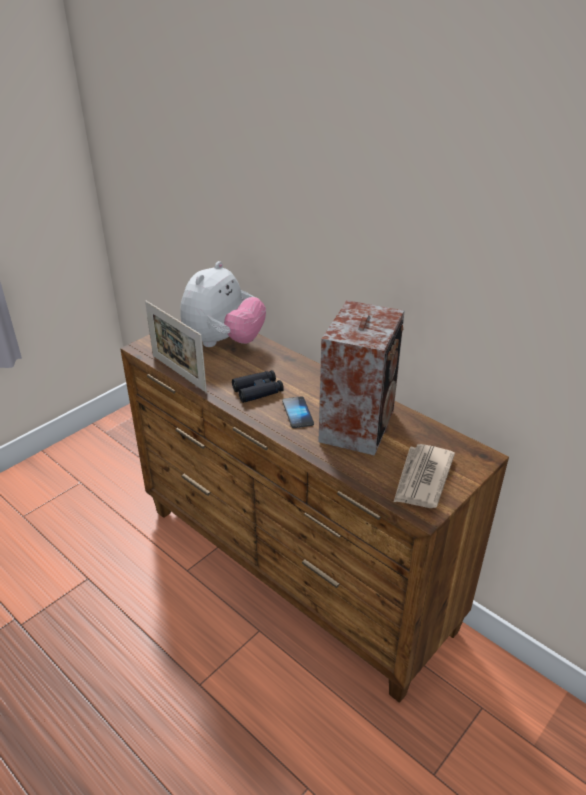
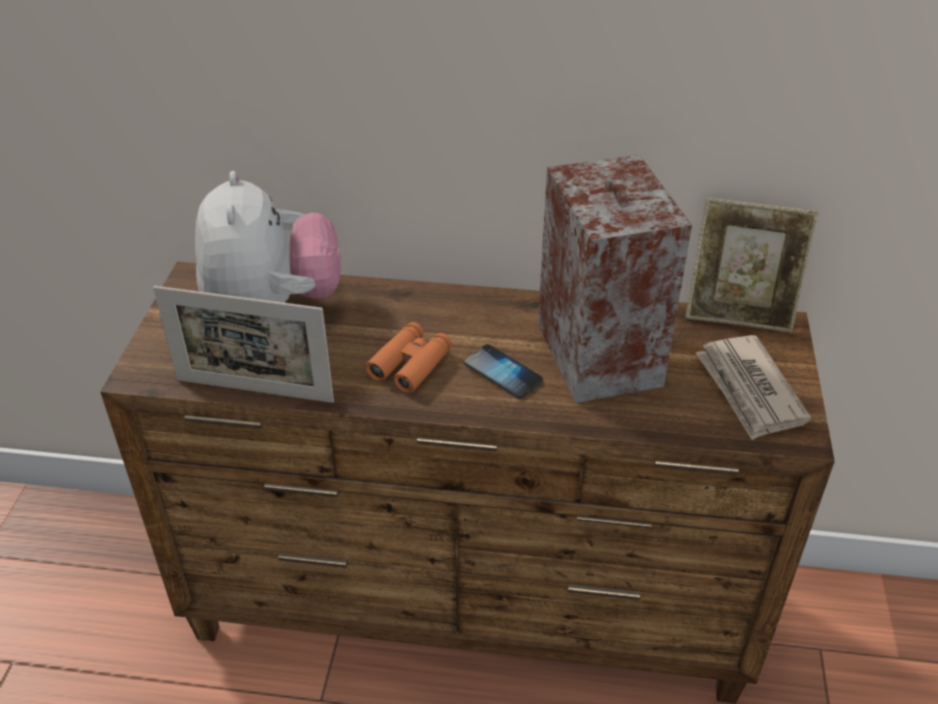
camera: 35 degrees left, 5 degrees up
black binoculars [232,370,284,403] -> orange binoculars [365,322,452,393]
none -> picture frame [685,197,819,332]

